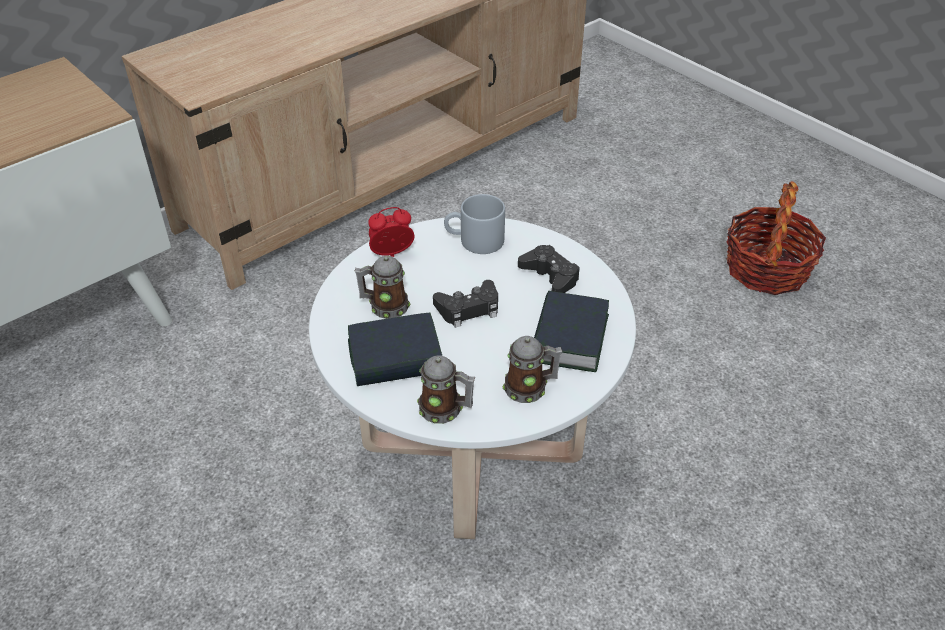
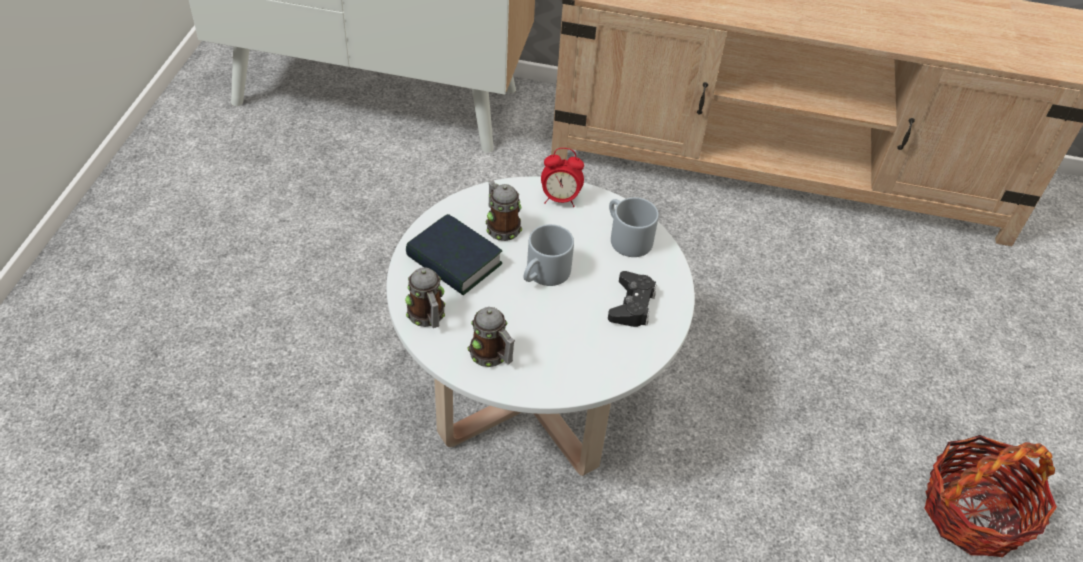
camera: 50 degrees right, 5 degrees up
alarm clock [368,207,414,257] -> alarm clock turned 150 degrees clockwise [541,148,584,207]
black game controller [433,280,498,328] -> grey mug [524,224,574,286]
book [534,291,609,372] -> none

